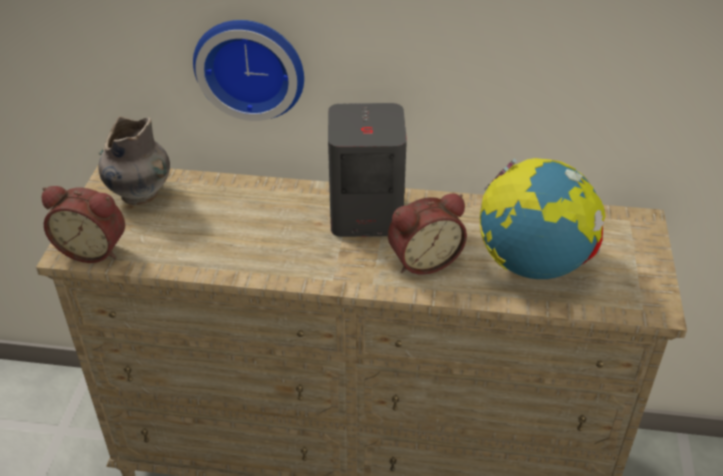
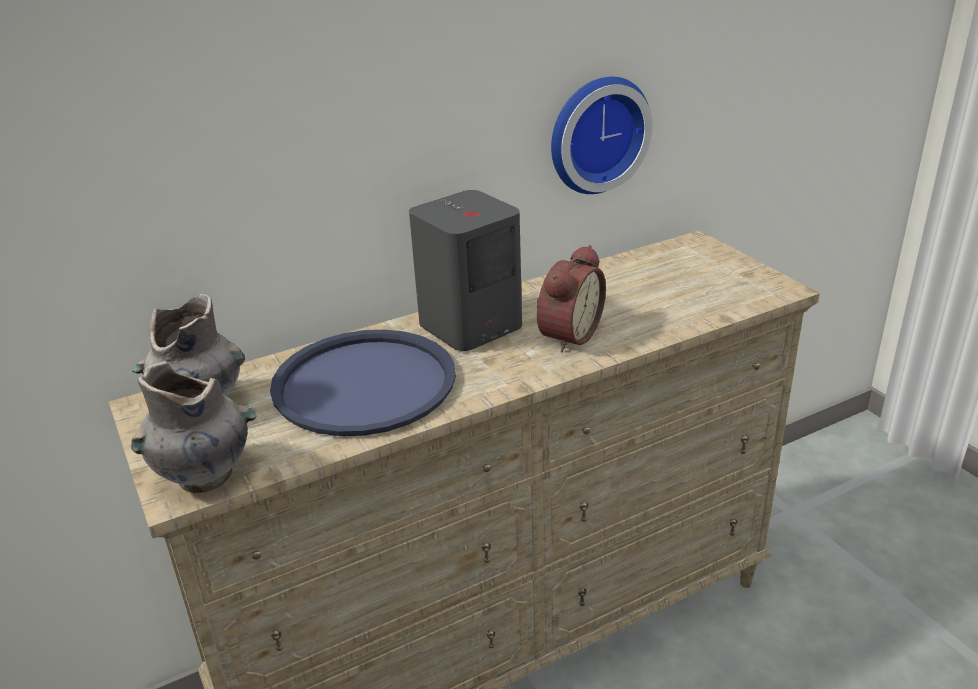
camera: 35 degrees left, 10 degrees down
alarm clock [42,186,125,263] -> grey vase [131,361,257,493]
wall clock [193,20,304,121] -> wall clock moved to [551,77,653,194]
globe [480,158,605,279] -> none
none -> blue tray [270,330,456,436]

